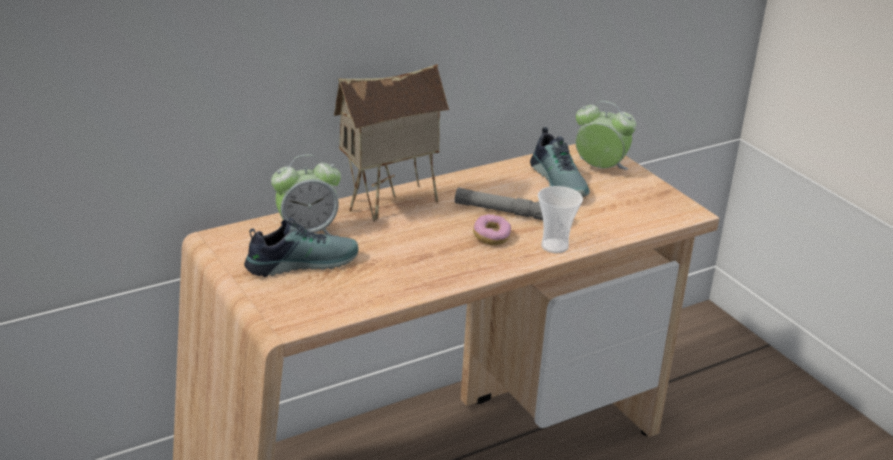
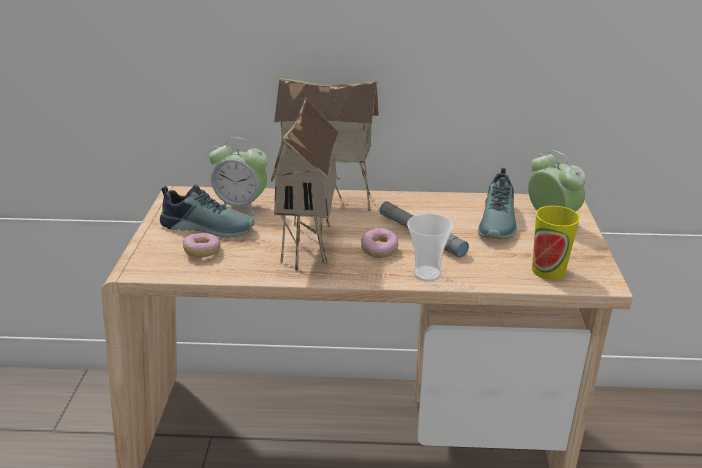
camera: 35 degrees right, 0 degrees up
none -> donut [183,233,221,257]
none -> toy house [271,97,339,271]
none -> cup [532,206,580,280]

